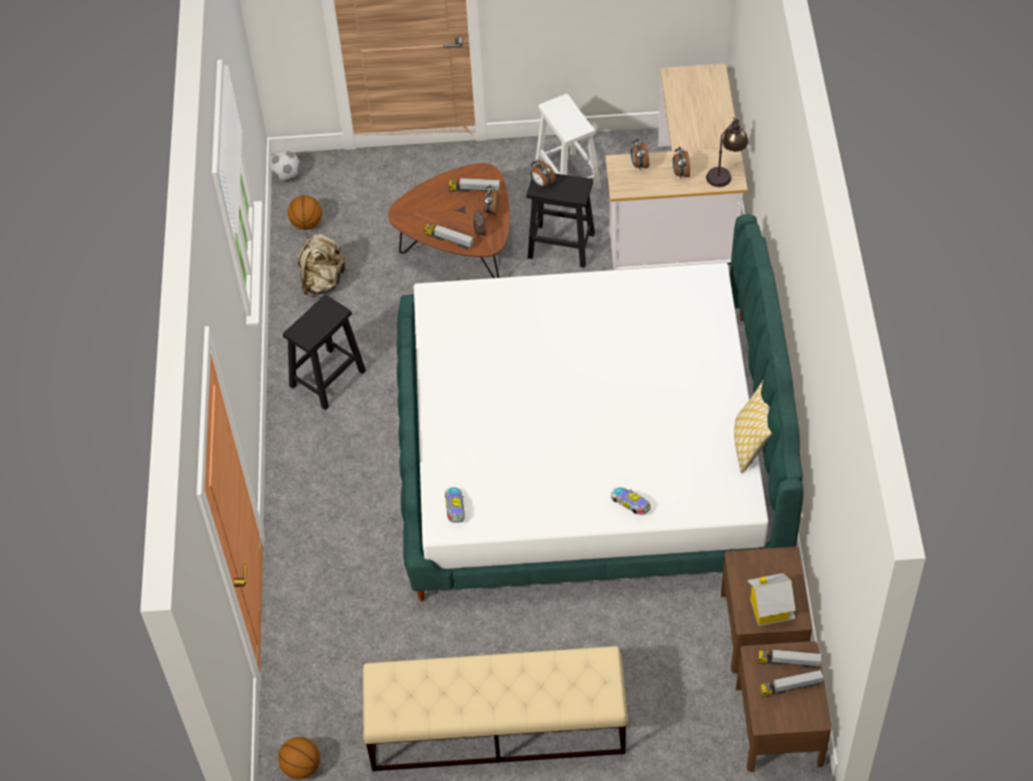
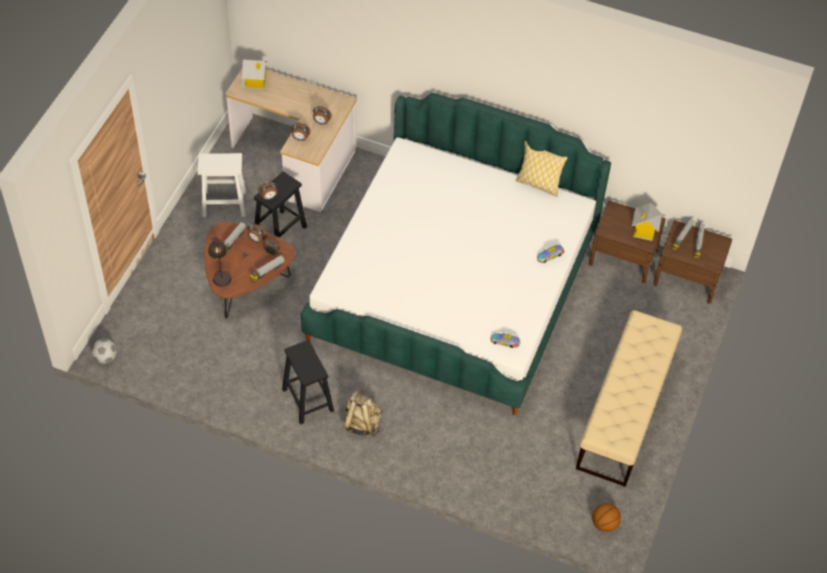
camera: 70 degrees left, 0 degrees up
basketball [288,195,322,230] -> none
beige backpack [297,234,347,297] -> beige backpack moved to [343,391,382,436]
table lamp [706,117,748,187] -> table lamp moved to [208,236,231,287]
none -> toy house [241,60,268,90]

